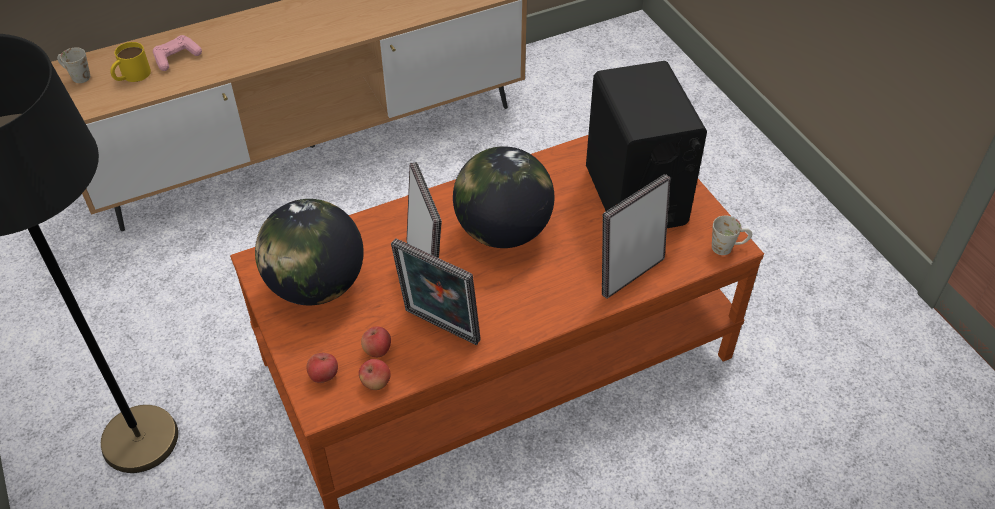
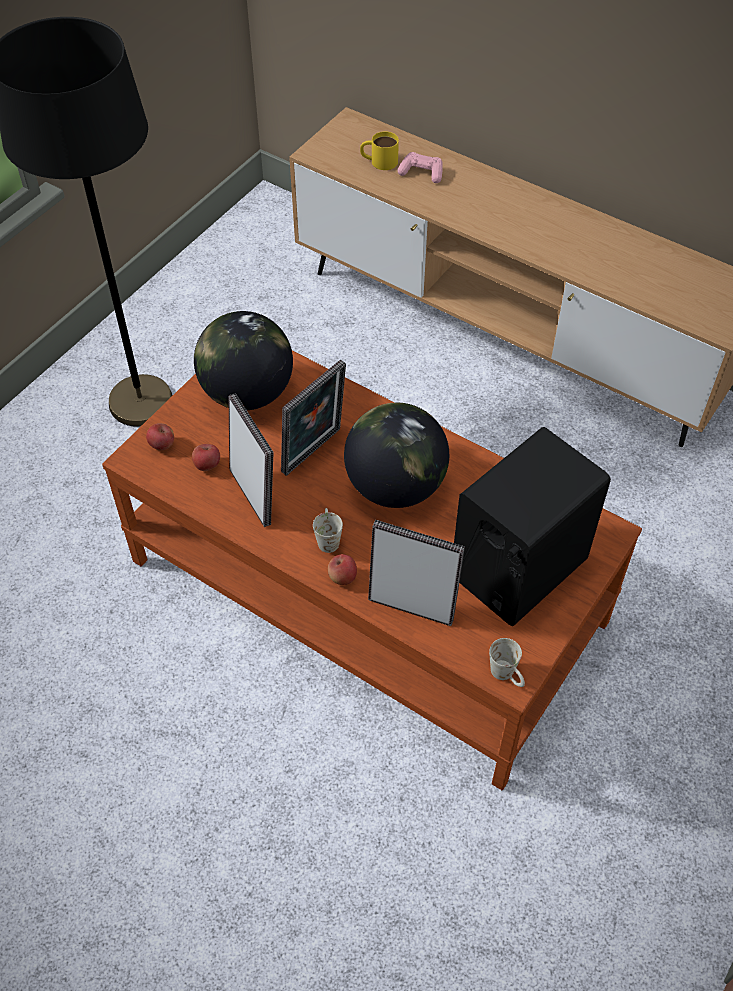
camera: 60 degrees right, 5 degrees up
white mug [57,47,90,83] -> white mug moved to [313,508,343,553]
apple [359,359,391,390] -> apple moved to [328,554,357,585]
picture frame [391,238,481,345] -> picture frame turned 150 degrees clockwise [229,393,274,527]

